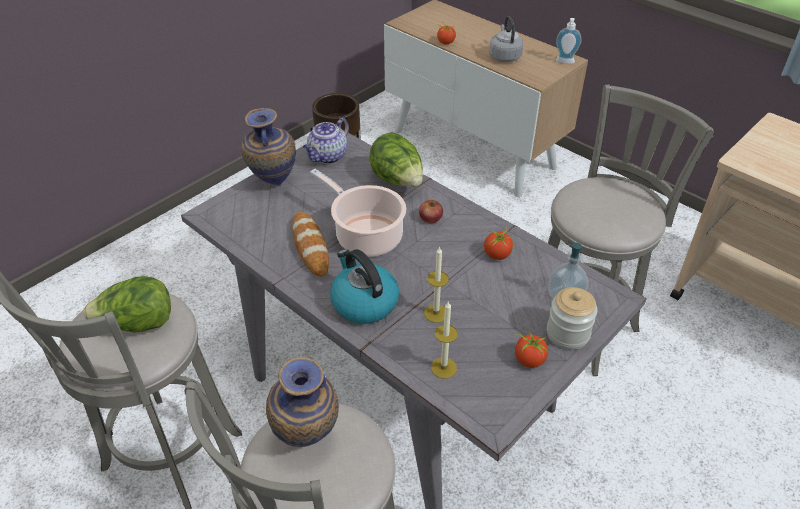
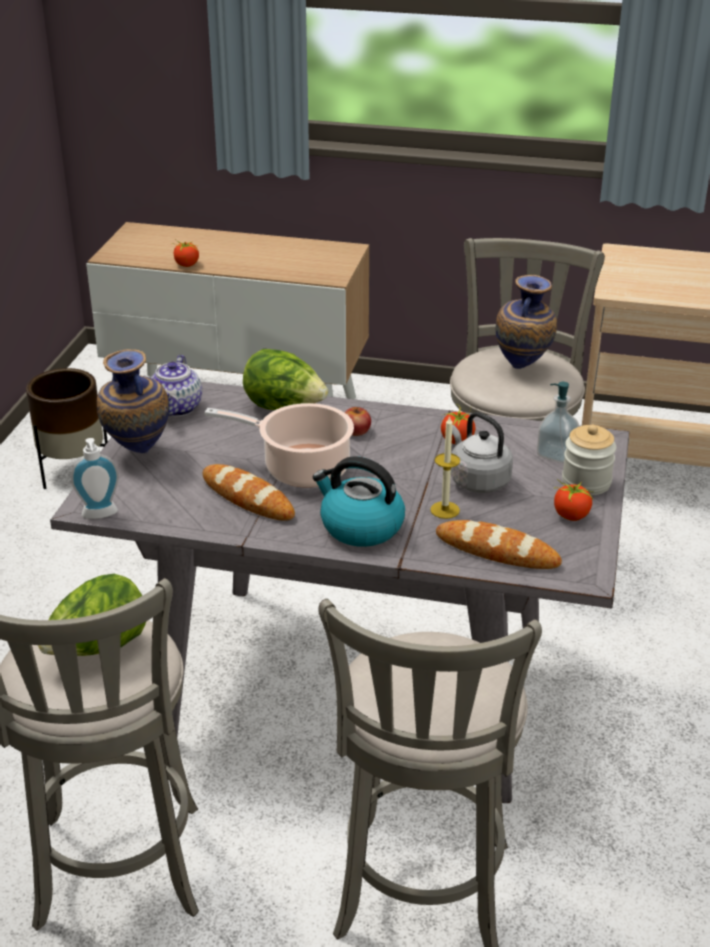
camera: 30 degrees left, 10 degrees down
vase [266,357,339,447] -> vase moved to [496,275,557,369]
candle [431,301,458,379] -> bread [436,520,562,569]
grey kettle [489,16,523,62] -> grey kettle moved to [451,412,513,493]
soap dispenser [556,18,581,64] -> soap dispenser moved to [71,438,119,519]

